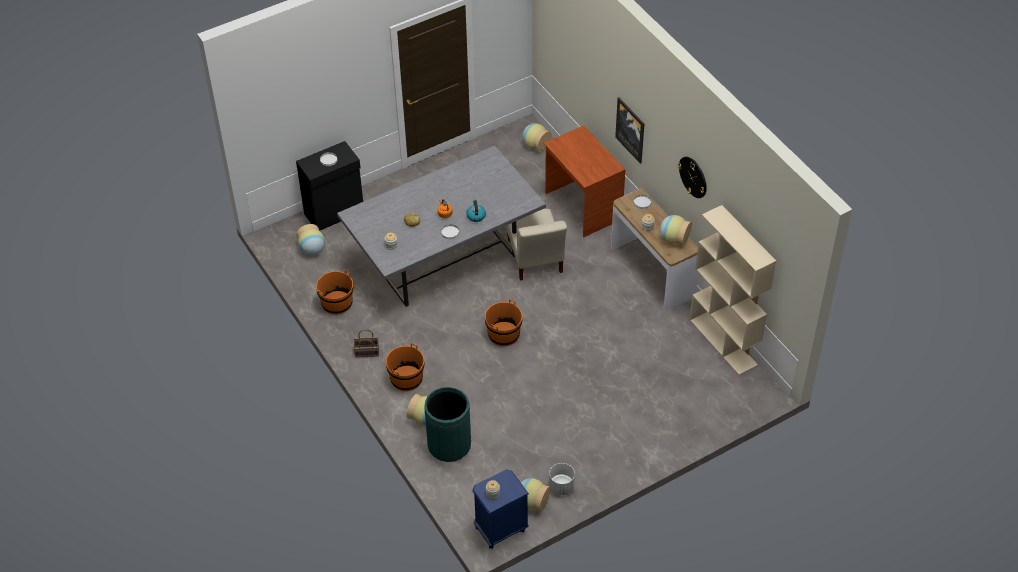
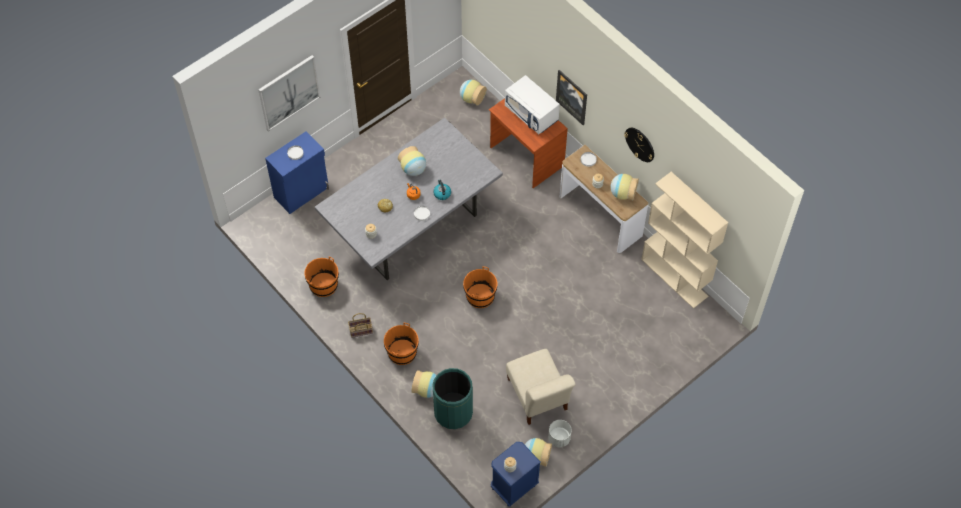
camera: 10 degrees left, 10 degrees up
black cabinet [296,141,363,231] -> blue cabinet [265,131,329,214]
vase [296,224,325,255] -> vase moved to [398,146,426,176]
beige chair [506,209,567,281] -> beige chair moved to [506,349,576,425]
none -> picture [258,55,321,131]
none -> white microwave [505,75,560,134]

